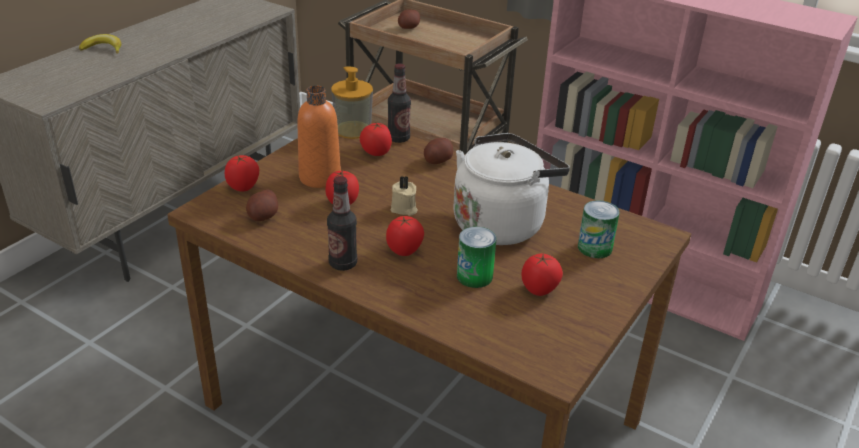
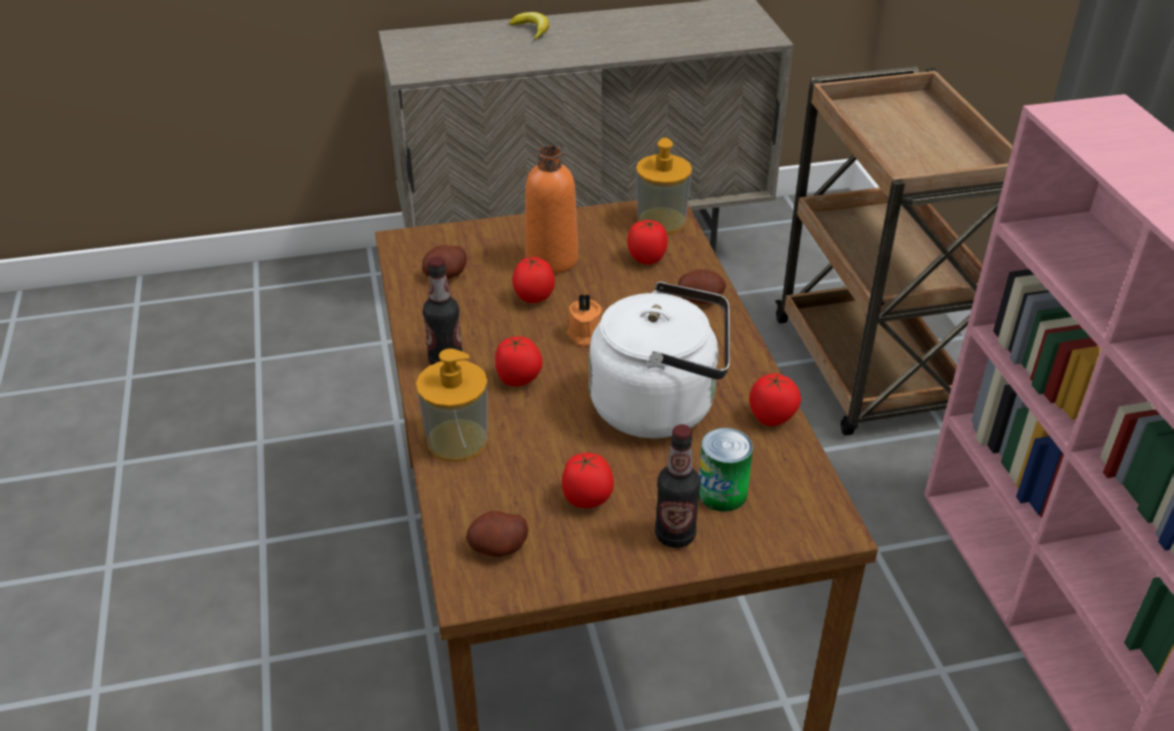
camera: 45 degrees right, 5 degrees up
tomato [225,155,259,191] -> tomato moved to [749,373,801,426]
bottle [388,63,411,143] -> bottle moved to [655,424,700,548]
beige candle [391,175,417,216] -> orange candle [567,294,602,347]
potato [398,9,420,29] -> potato moved to [466,511,528,557]
can [457,227,496,288] -> none
none -> soap dispenser [416,348,488,462]

